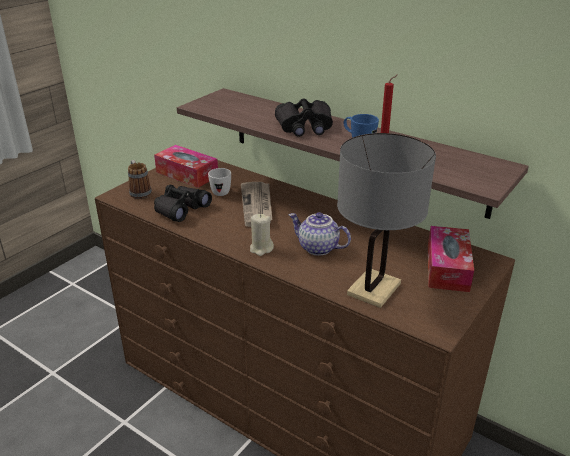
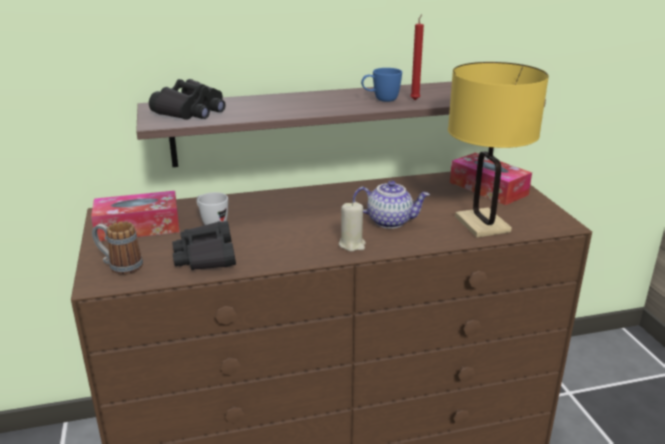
camera: 50 degrees left, 5 degrees down
newspaper [241,182,272,227] -> none
black binoculars [275,98,333,137] -> black binoculars moved to [149,79,226,120]
teapot [289,212,351,256] -> teapot turned 150 degrees counterclockwise [353,180,430,229]
grey table lamp [337,133,436,308] -> yellow table lamp [448,62,549,238]

